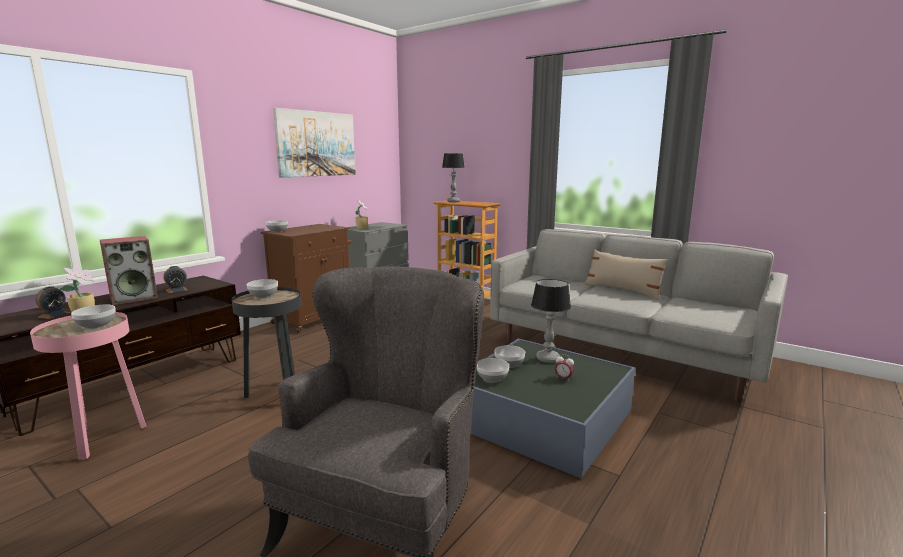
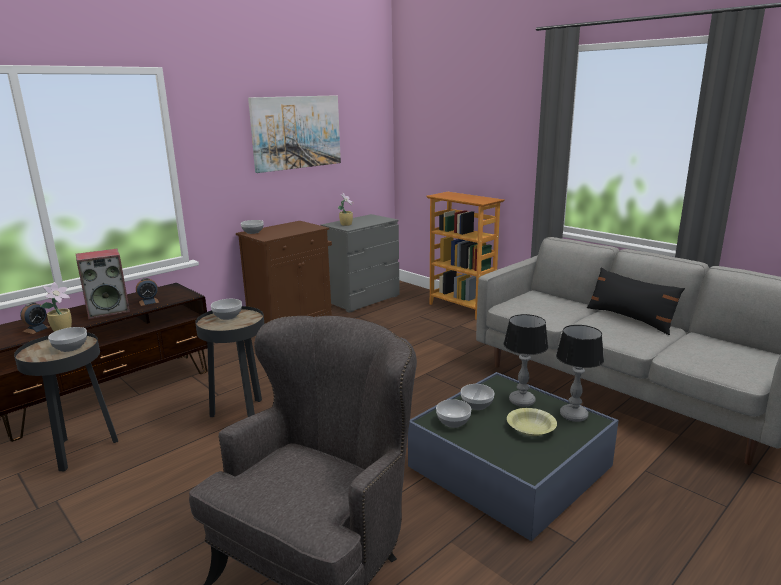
camera: 10 degrees right, 5 degrees up
pink side table [30,312,147,460] -> black side table [14,332,118,472]
table lamp [442,153,465,202] -> table lamp moved to [556,325,604,422]
alarm clock [555,354,574,380] -> yellow bowl [507,408,557,436]
beige pillow [584,249,668,300] -> black pillow [587,267,685,335]

